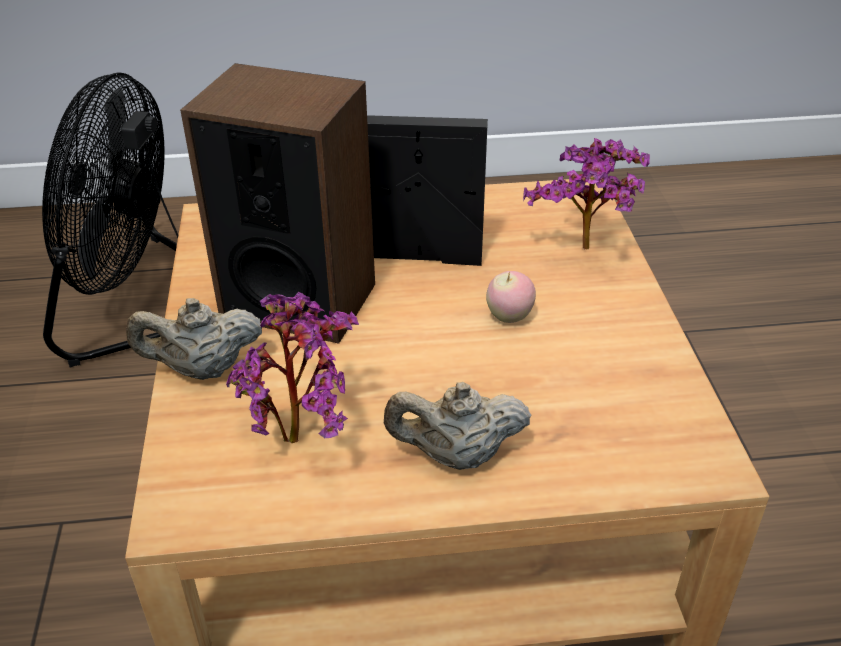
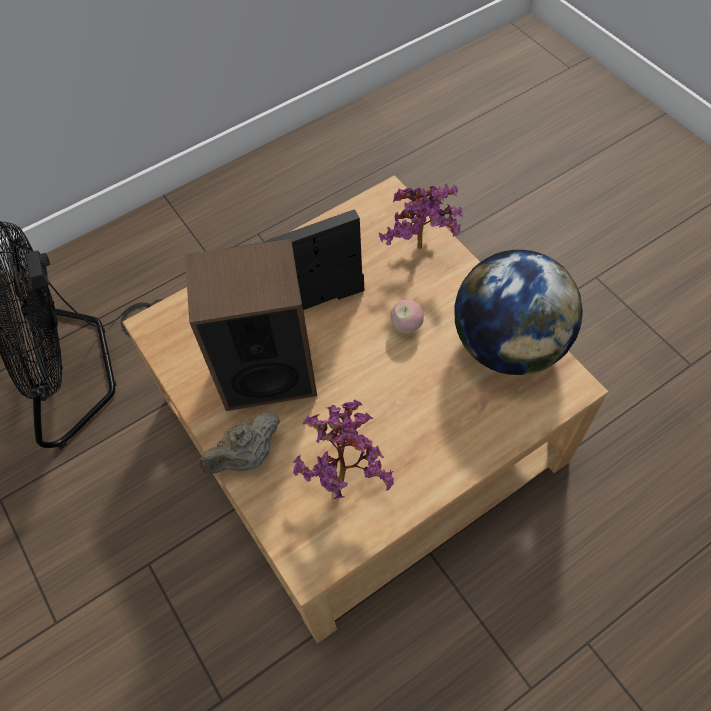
camera: 25 degrees left, 20 degrees up
beige teapot [384,382,532,470] -> none
none -> globe [454,250,583,375]

